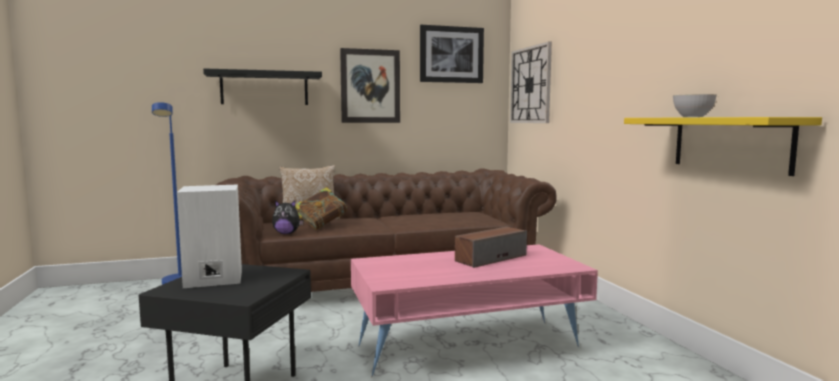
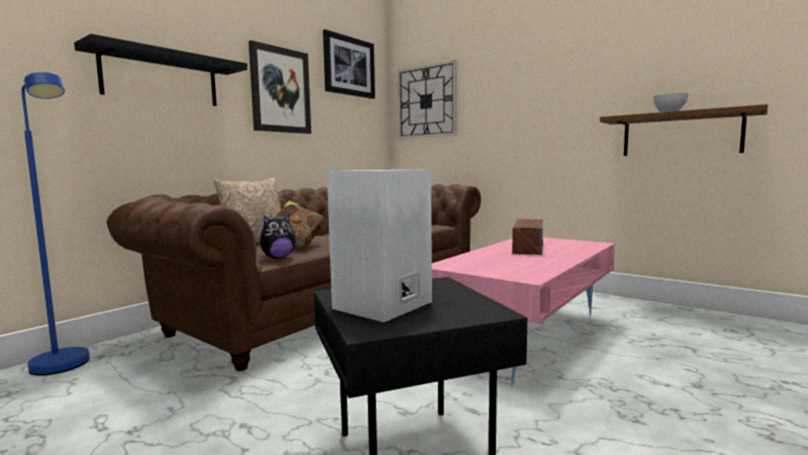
camera: 35 degrees left, 0 degrees up
yellow shelf [624,117,822,176] -> brown shelf [600,104,768,156]

